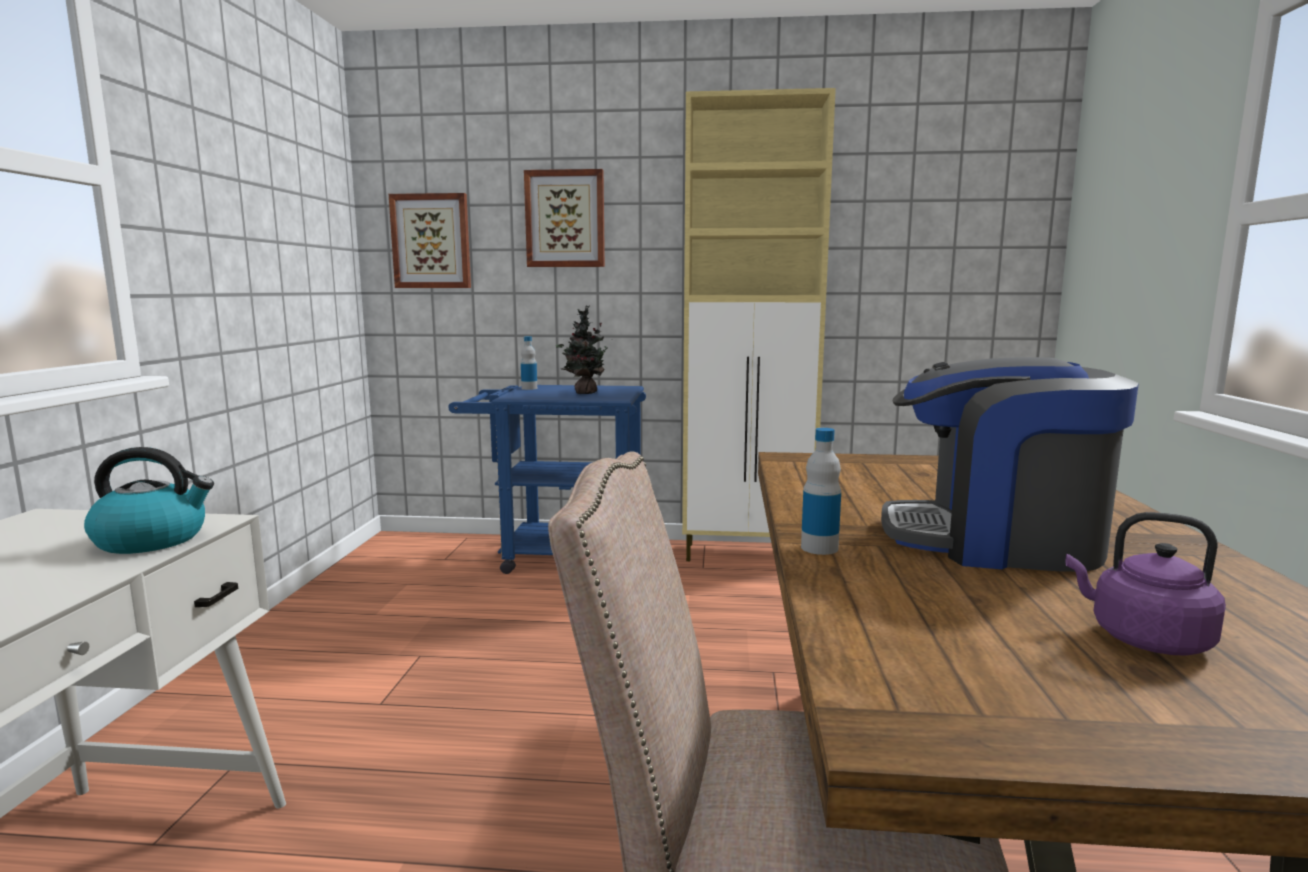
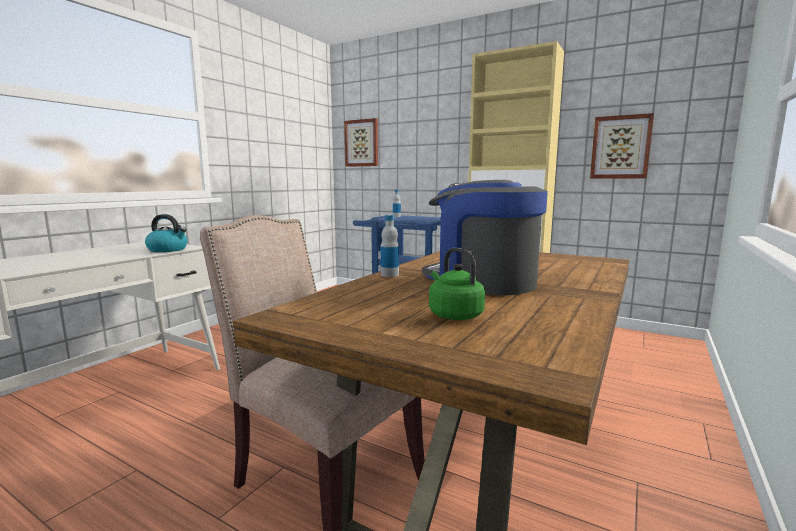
camera: 25 degrees right, 0 degrees up
picture [524,169,605,267] -> picture moved to [590,113,654,178]
potted plant [556,305,612,394] -> none
purple kettle [1066,512,1226,656] -> green kettle [429,248,485,320]

